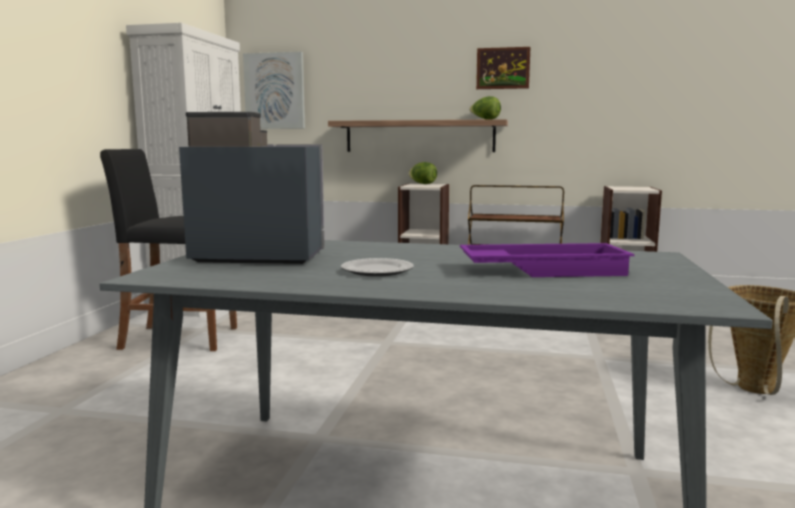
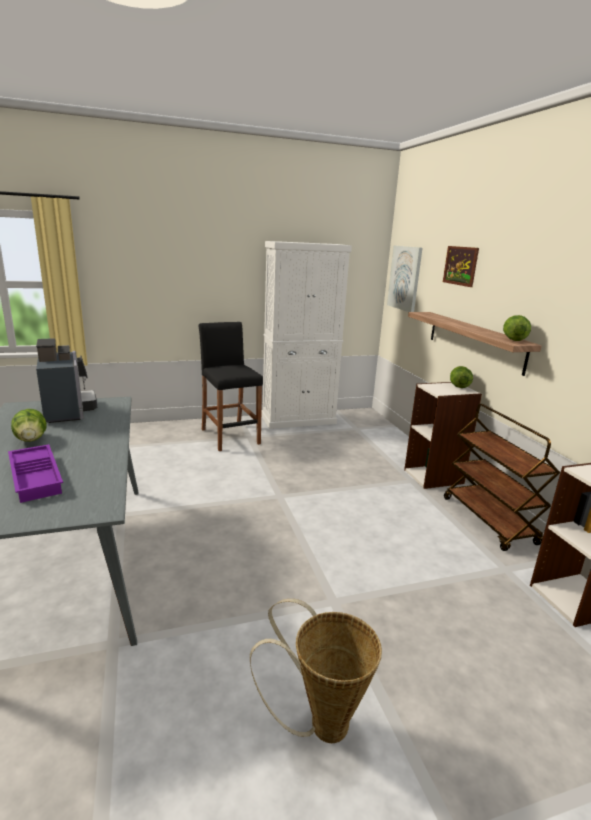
camera: 60 degrees right, 10 degrees up
plate [341,258,414,277] -> lettuce [11,409,47,442]
picture [476,47,531,89] -> picture moved to [443,246,479,287]

